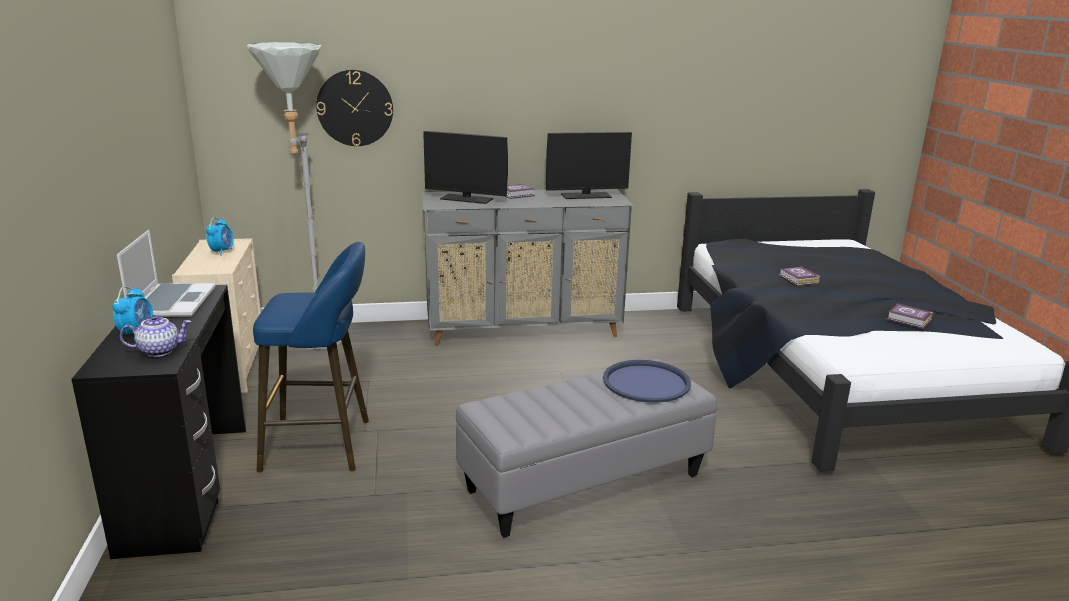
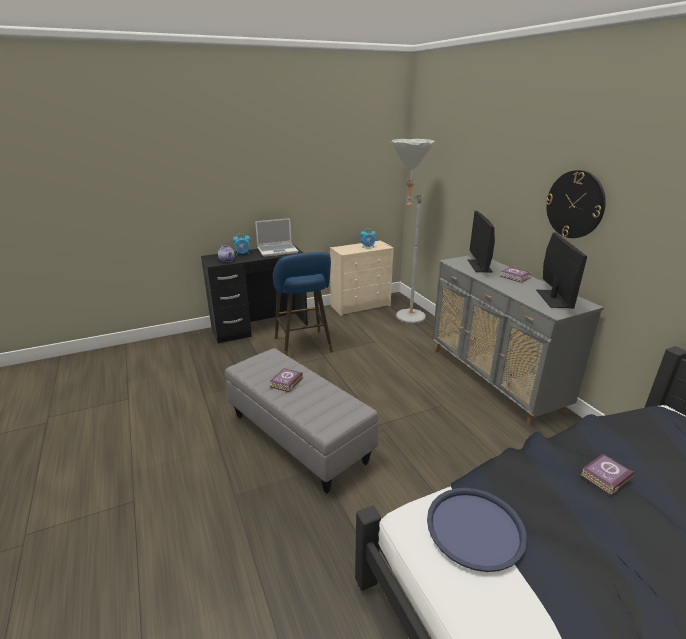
camera: 75 degrees right, 5 degrees up
wall clock [316,70,393,146] -> wall clock moved to [546,170,606,238]
monitor [546,132,632,199] -> monitor turned 150 degrees counterclockwise [536,232,587,309]
blue tray [603,360,691,403] -> blue tray moved to [427,488,527,572]
book [886,303,933,329] -> book moved to [270,368,303,392]

